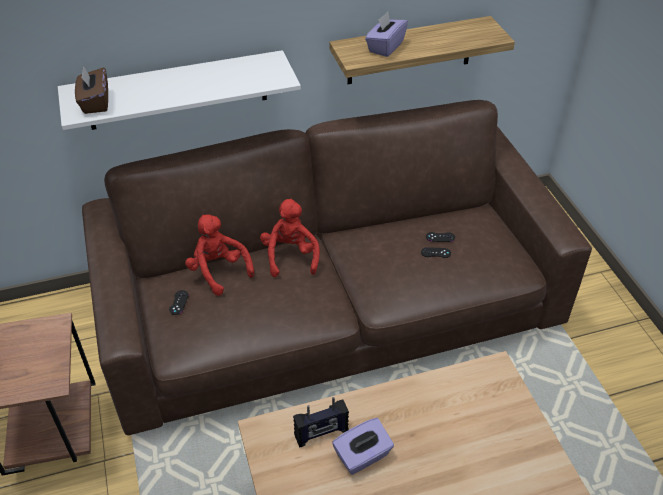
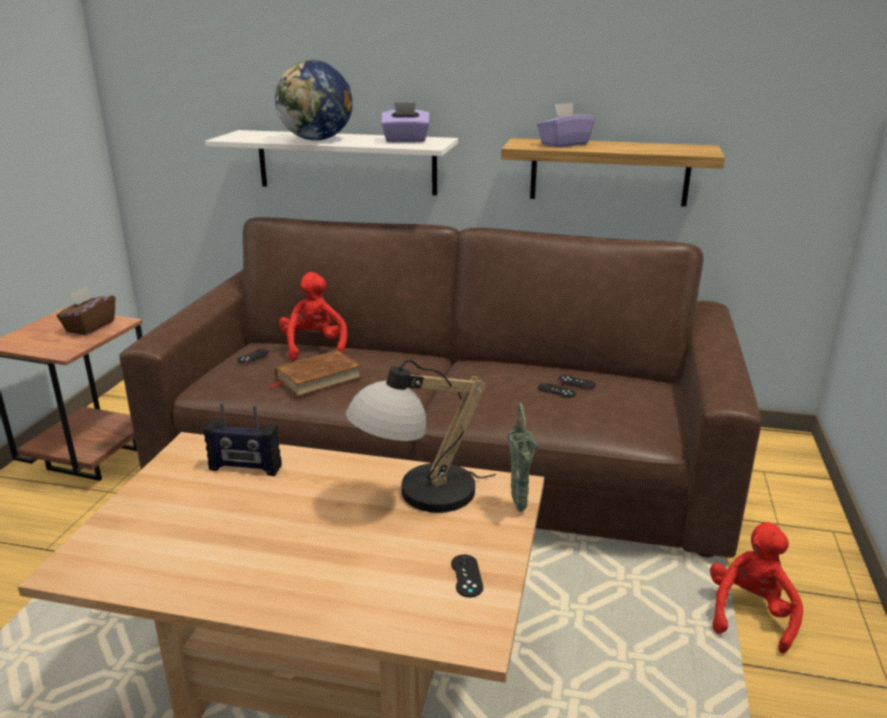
camera: 30 degrees right, 20 degrees down
brown tissue box [75,66,108,114] -> brown tissue box moved to [56,286,115,335]
red plush toy [260,199,320,277] -> red plush toy moved to [710,522,803,654]
purple tissue box [332,418,394,475] -> purple tissue box moved to [381,102,430,142]
none -> brown book [270,350,361,397]
none -> globe [275,60,353,141]
none -> table lamp [346,360,496,513]
none -> black game controller [451,554,483,597]
none -> green vase [507,403,538,512]

